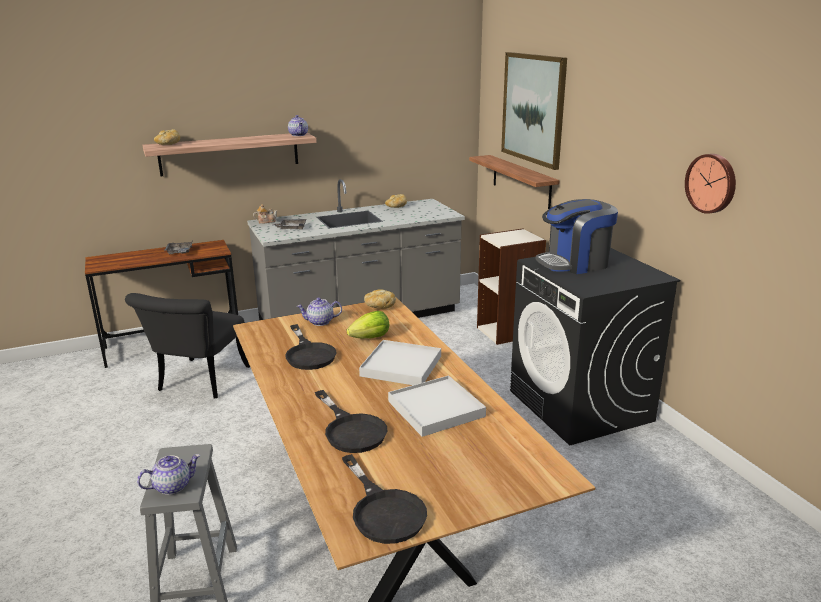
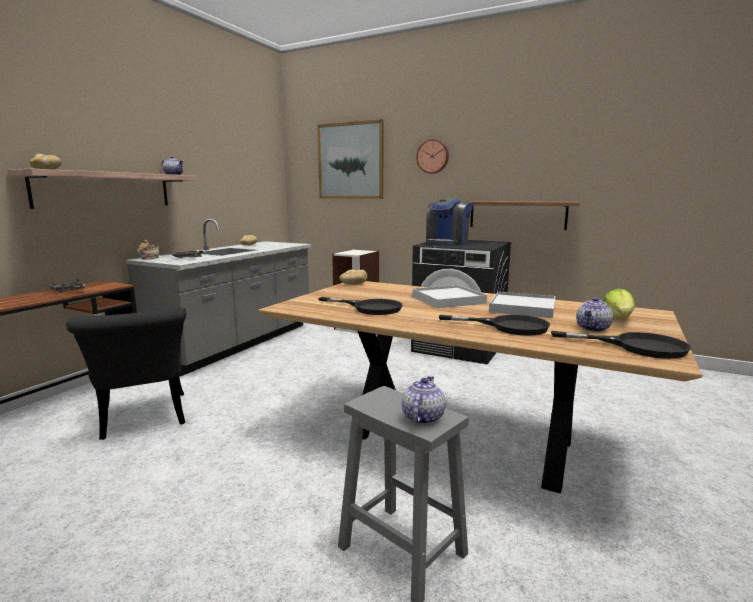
camera: 40 degrees left, 10 degrees down
teapot [297,298,342,326] -> teapot moved to [576,297,613,332]
lettuce [347,311,389,338] -> lettuce moved to [604,288,635,319]
shelf [469,155,560,209] -> shelf moved to [470,201,581,230]
wall clock [685,154,736,214] -> wall clock moved to [416,139,449,174]

